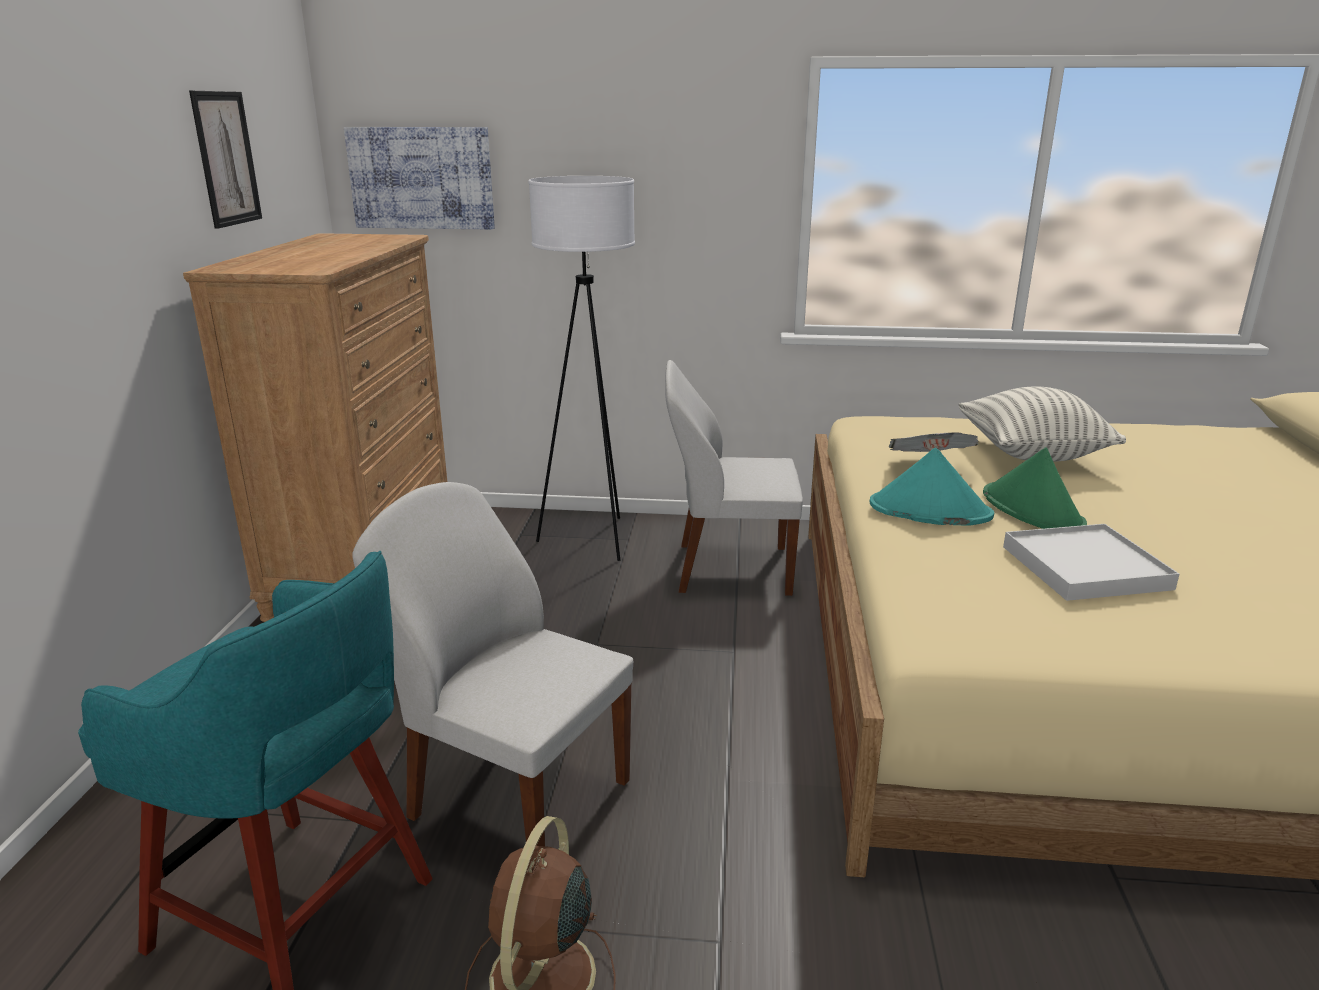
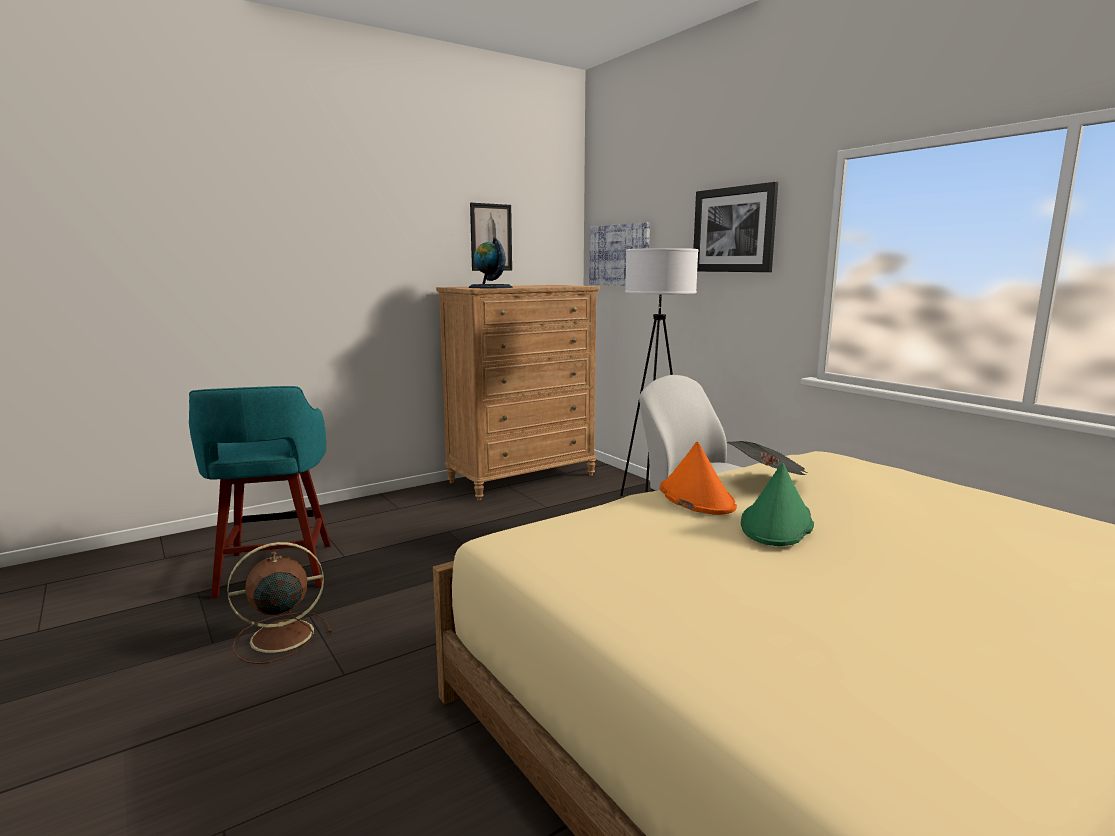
camera: 50 degrees right, 10 degrees down
white chair [352,482,633,846] -> none
turquoise hat [870,448,994,525] -> orange hat [659,442,737,515]
pillow [958,387,1126,462] -> none
white tray [1003,524,1179,601] -> none
none -> globe [469,237,512,288]
none -> picture [693,182,778,272]

